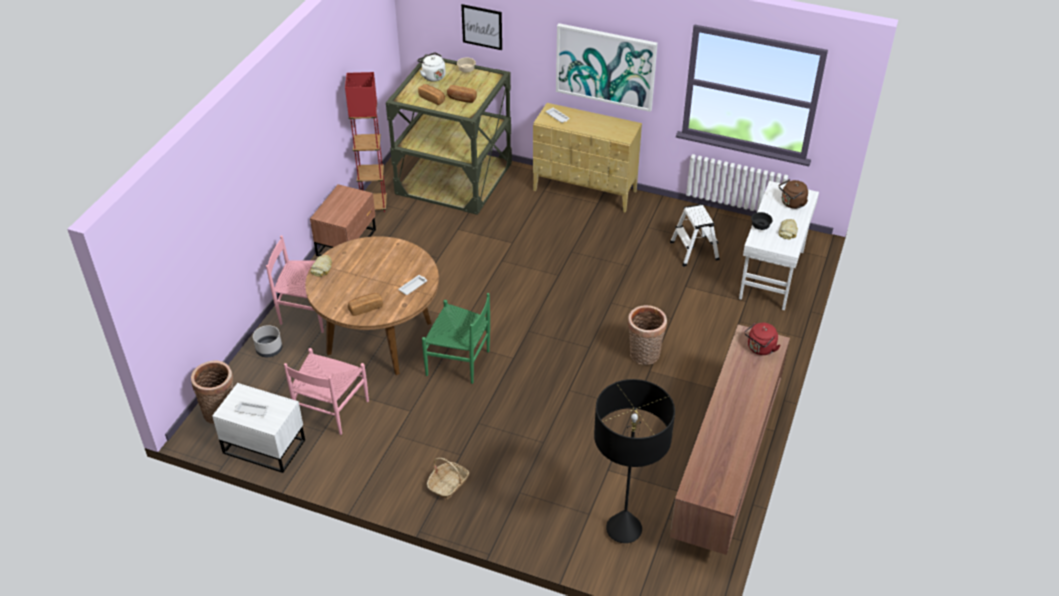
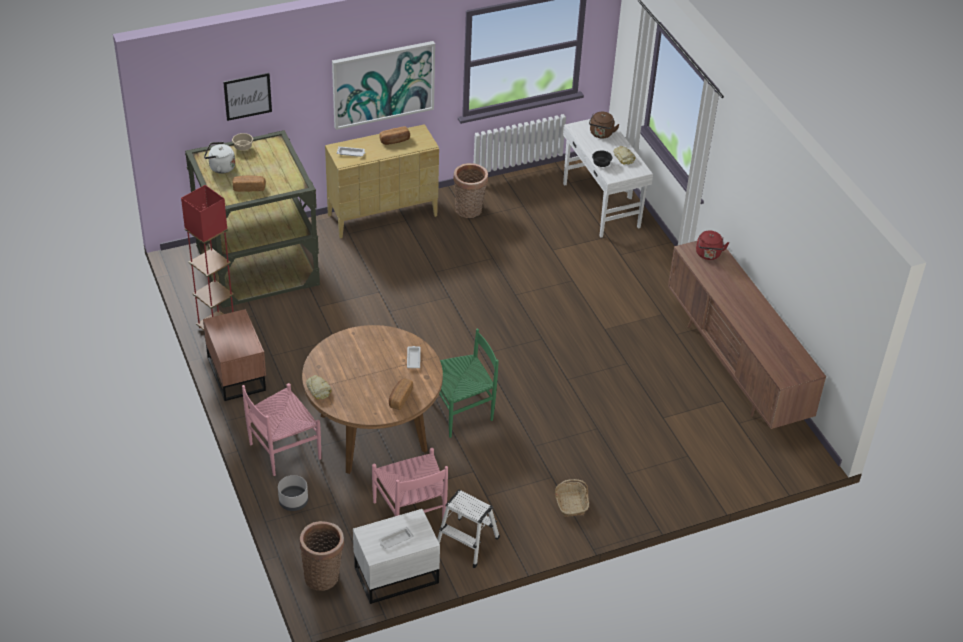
camera: 45 degrees left, 0 degrees up
bread [447,85,477,103] -> bread moved to [379,126,410,145]
black floor lamp [594,379,675,543] -> none
basket [628,305,667,365] -> basket moved to [453,163,488,218]
white step ladder [670,204,720,267] -> white step ladder moved to [437,489,500,568]

